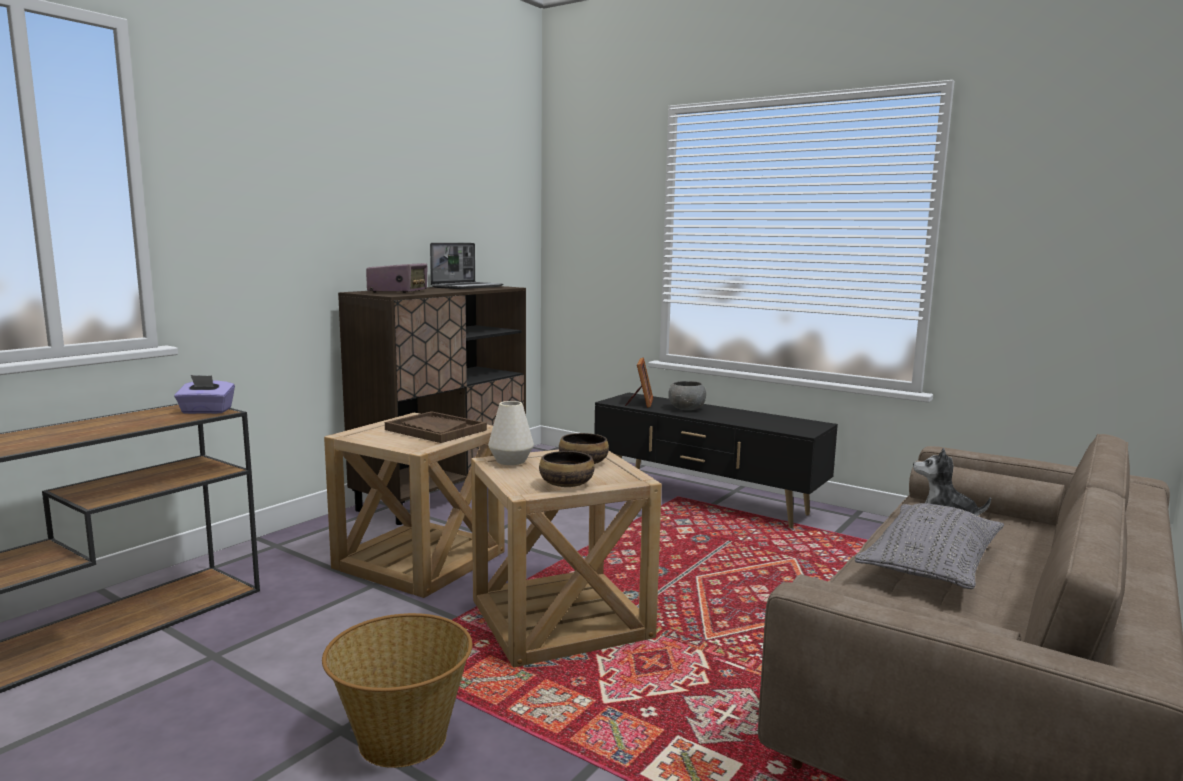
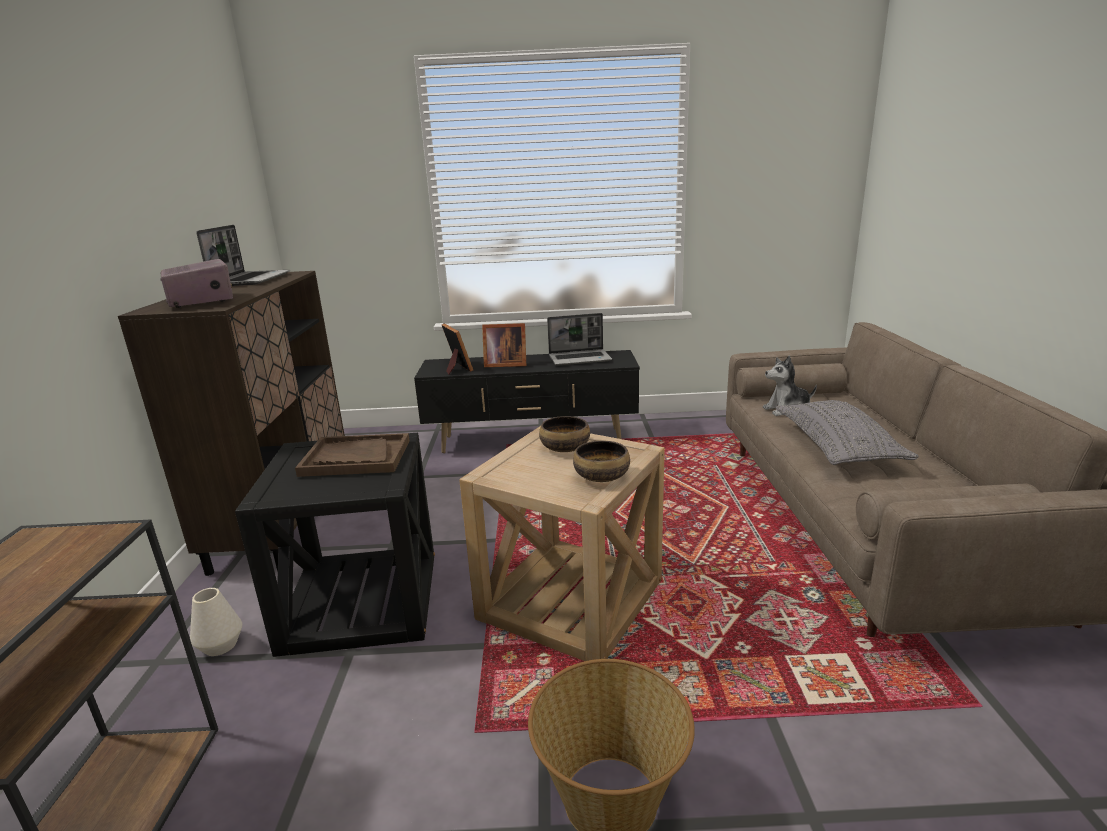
camera: 35 degrees left, 10 degrees up
purple tissue box [174,375,235,414] -> none
beige side table [324,413,504,598] -> black side table [235,433,435,657]
white vase [488,401,534,465] -> white vase moved to [190,588,242,656]
grey bowl [668,381,706,410] -> picture frame [482,323,526,367]
none -> laptop [547,313,612,366]

